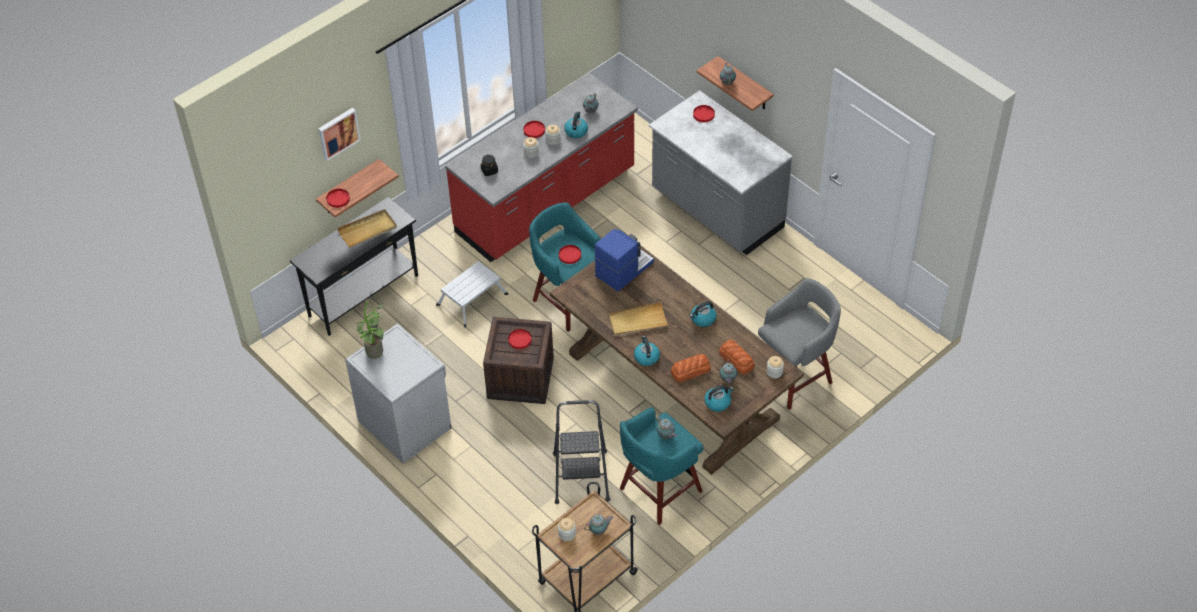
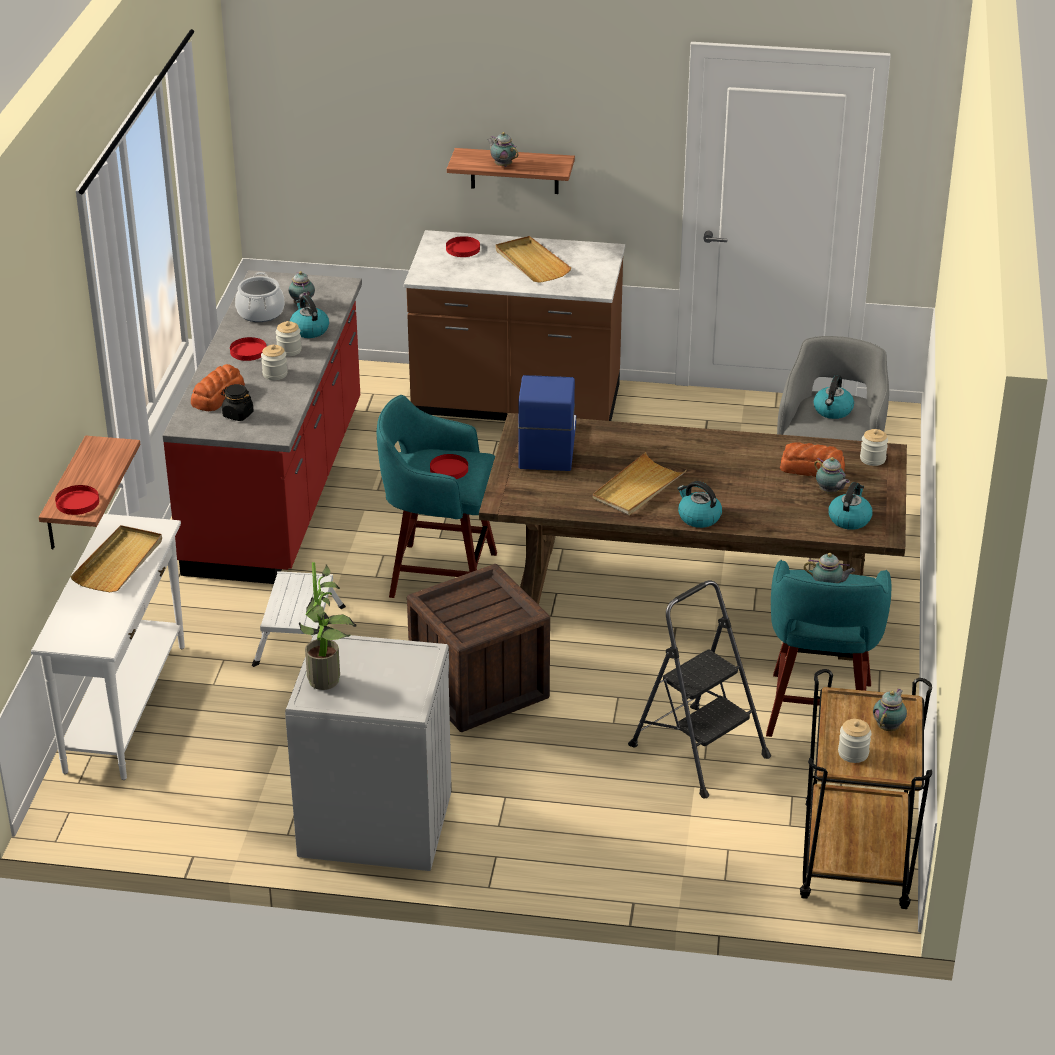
camera: 40 degrees left, 15 degrees down
black console table [290,197,418,336] -> white console table [31,514,185,780]
picture [318,108,361,161] -> none
red plate [508,329,531,349] -> none
grey counter [649,90,793,255] -> brown counter [404,230,625,421]
bread [671,354,711,382] -> bread moved to [191,364,245,411]
kettle [689,301,717,327] -> kettle moved to [813,375,854,419]
none -> cooking pot [235,272,284,322]
none -> beige tray [495,236,571,283]

